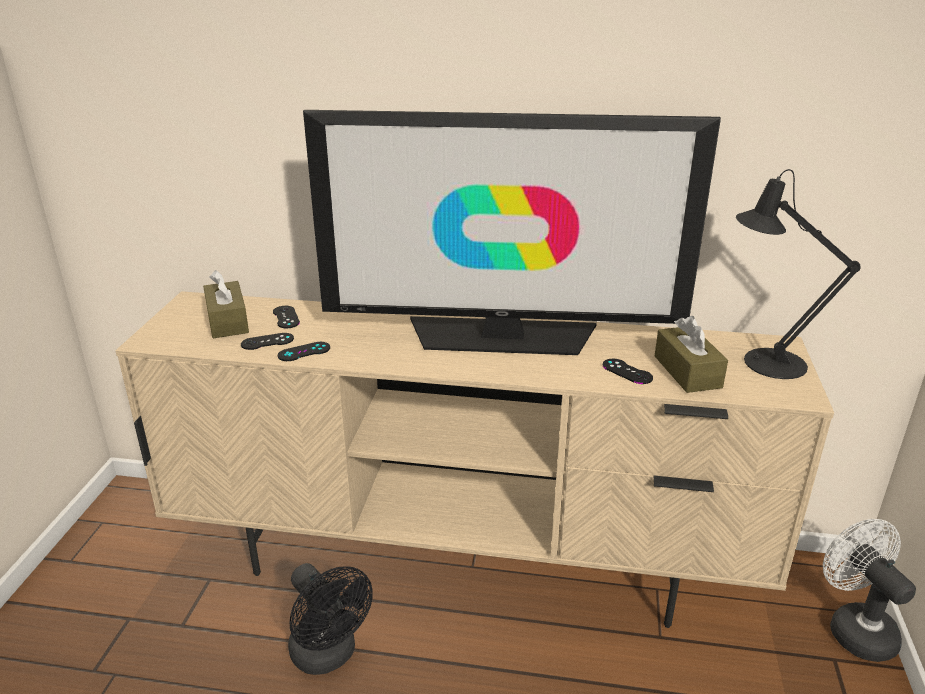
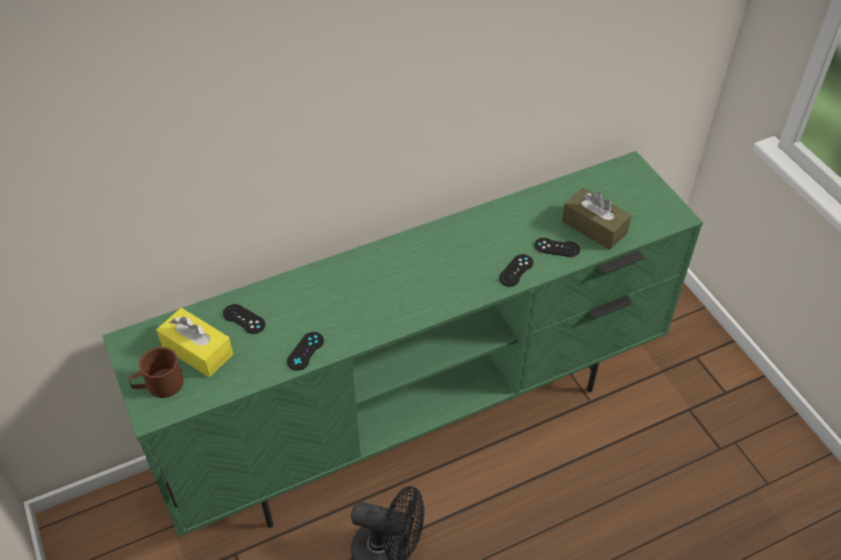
camera: 35 degrees left, 20 degrees up
beige tv stand [115,291,834,628] -> green tv stand [103,151,703,537]
brown tissue box [203,270,249,338] -> yellow tissue box [156,308,233,377]
black game controller [241,333,294,350] -> black game controller moved to [499,254,533,287]
television [303,110,721,355] -> none
black table lamp [736,169,861,379] -> none
white fan [823,519,916,662] -> none
none -> brown mug [128,347,184,398]

